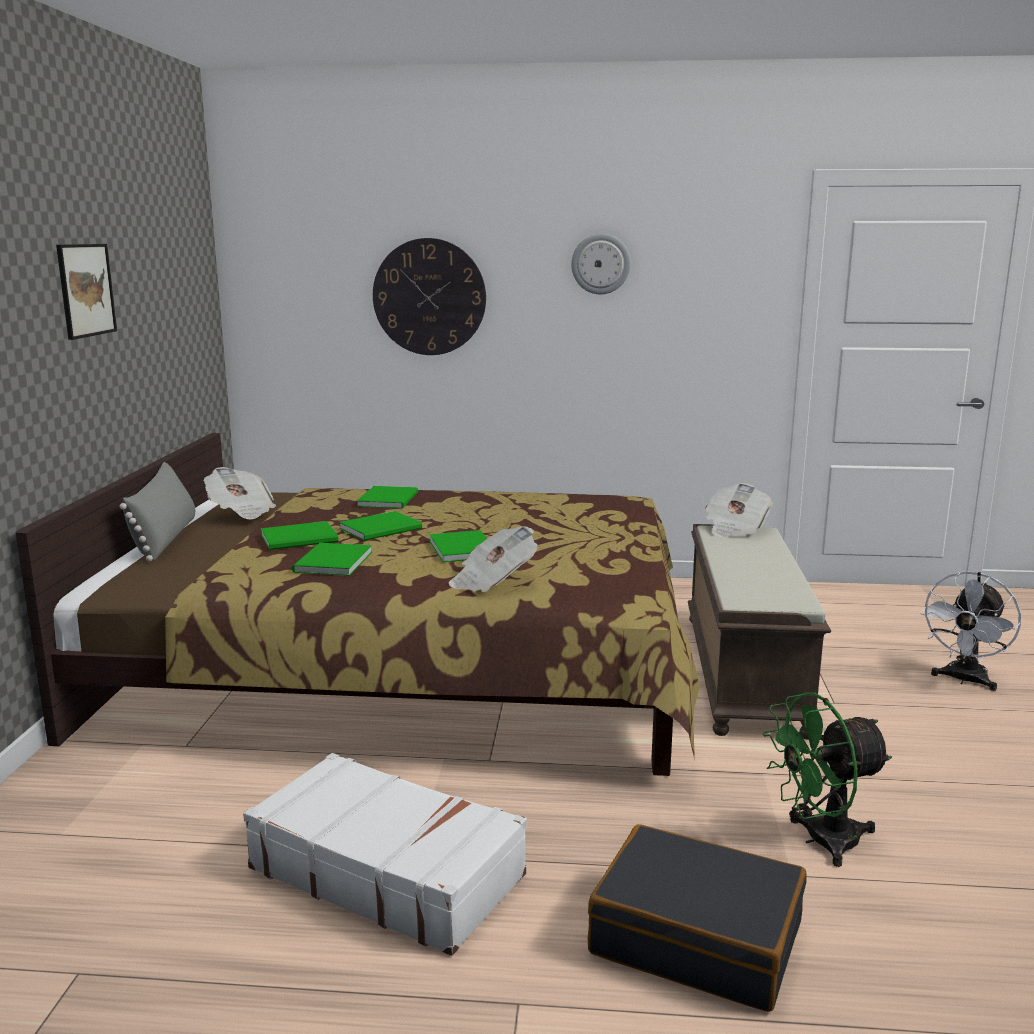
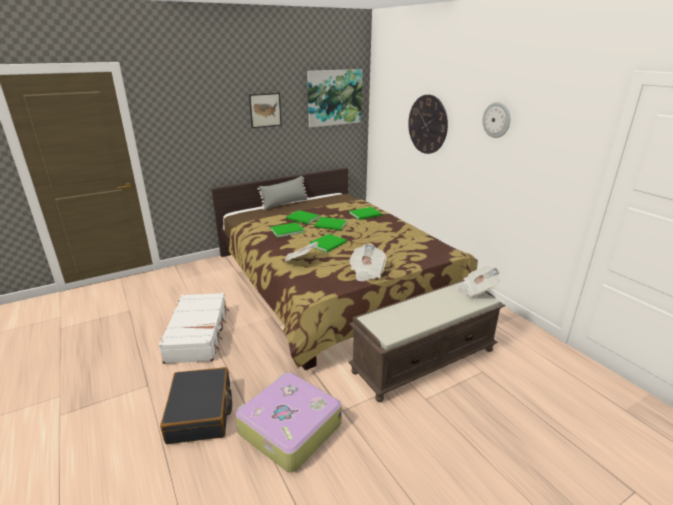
camera: 55 degrees right, 10 degrees up
newspaper [204,467,276,520] -> newspaper moved to [349,244,387,281]
green fan [763,693,892,867] -> suitcase [236,372,342,473]
white fan [920,571,1021,691] -> none
none -> picture [307,69,363,127]

